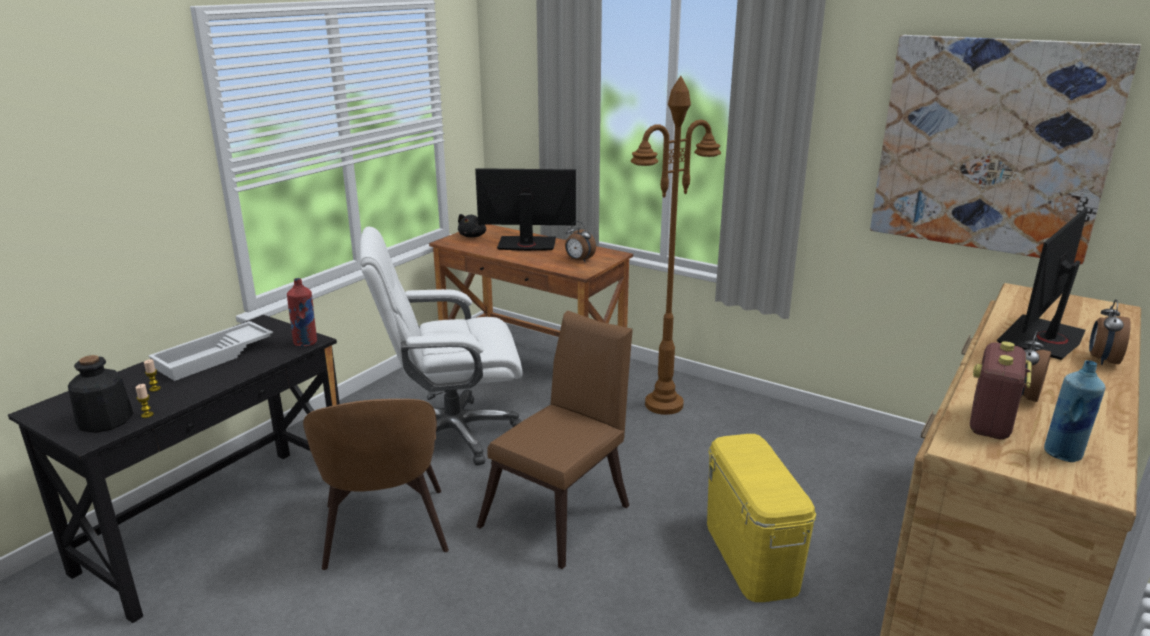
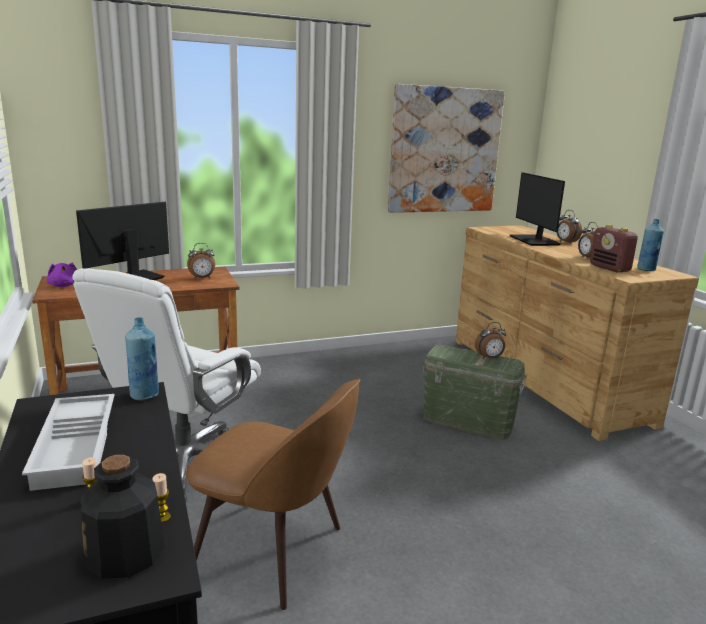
camera: 55 degrees left, 5 degrees down
red bottle [287,278,317,347] -> blue bottle [125,317,159,401]
black plush toy [458,214,486,237] -> purple plush toy [46,263,77,287]
brown chair [477,311,633,569] -> none
brown floor lamp [631,76,721,415] -> none
yellow storage box [707,434,817,602] -> green storage box [422,345,527,440]
none -> alarm clock [475,322,506,359]

